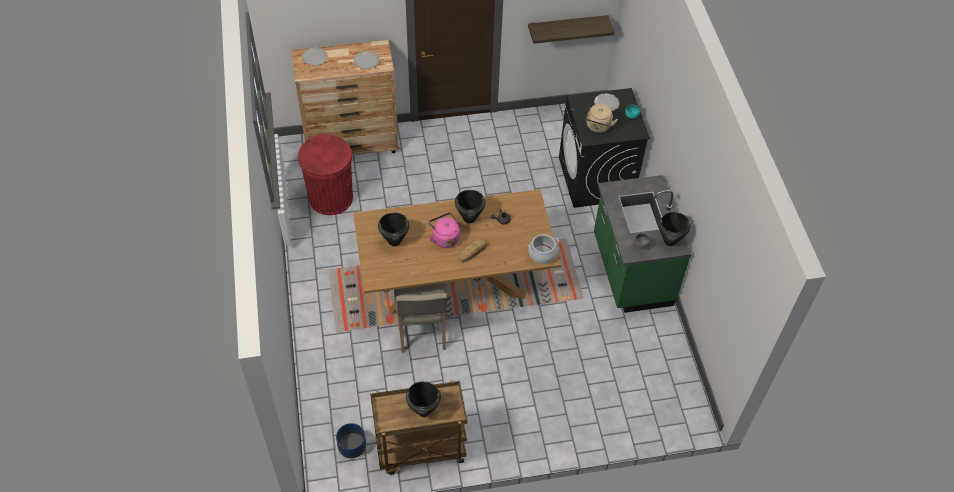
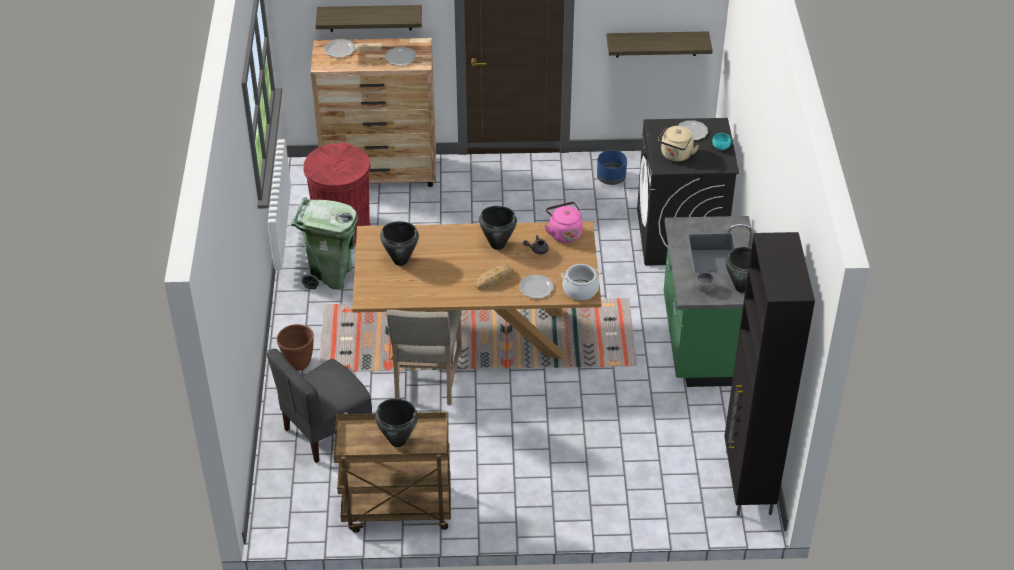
camera: 10 degrees right, 10 degrees down
blue planter [336,423,366,458] -> blue planter moved to [597,150,627,185]
pink kettle [429,212,460,248] -> pink kettle moved to [544,202,583,243]
none -> grey chair [267,349,372,463]
none -> brown planter [277,324,314,371]
none -> green trash can [291,197,358,290]
none -> shelf [315,5,422,32]
none -> plate [519,275,554,299]
none -> black cabinet [724,232,815,516]

